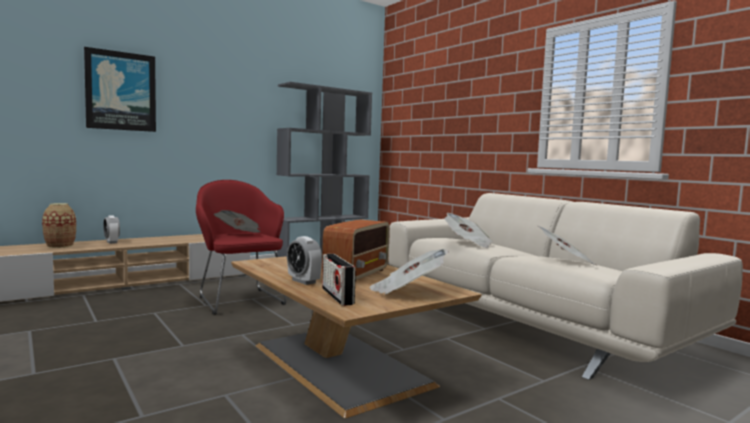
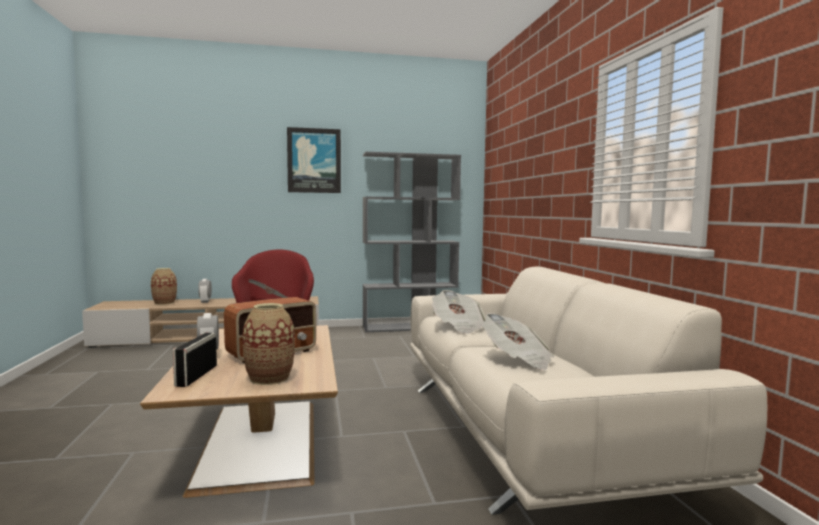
camera: 25 degrees right, 0 degrees up
picture [84,47,156,132] -> picture moved to [287,127,341,193]
newspaper [369,249,449,294] -> vase [243,303,295,385]

